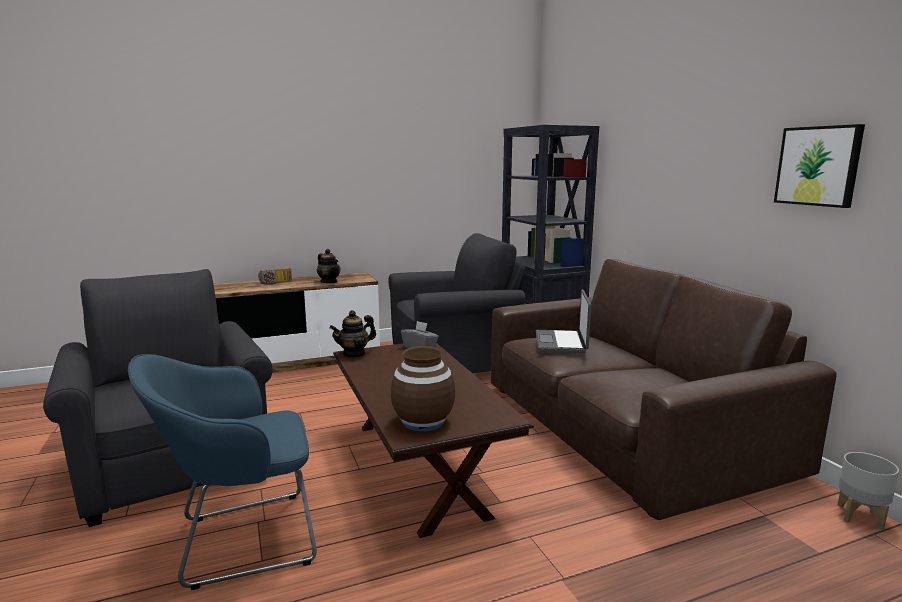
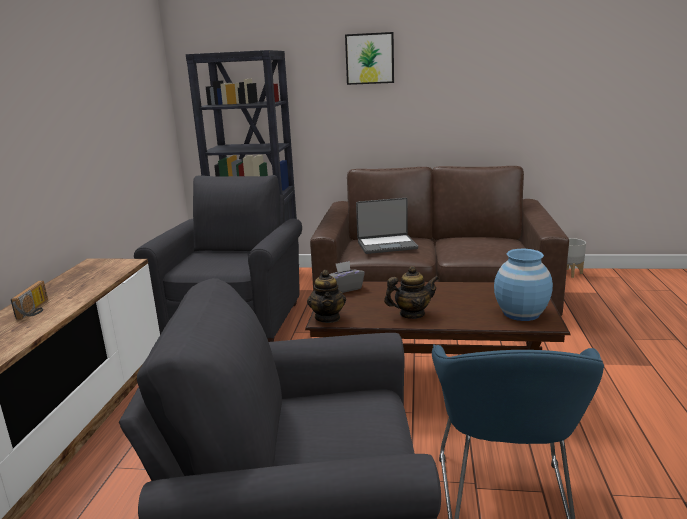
camera: 60 degrees left, 5 degrees up
teapot [317,249,341,283] -> teapot moved to [384,266,439,319]
brown vase [391,346,455,431] -> blue vase [494,249,553,321]
laptop [536,290,591,353] -> laptop turned 45 degrees counterclockwise [356,198,418,254]
picture [774,124,865,208] -> picture moved to [345,32,394,85]

